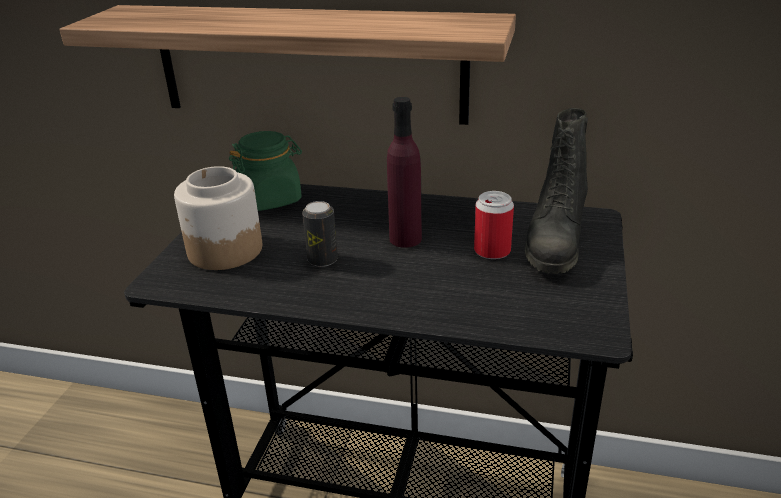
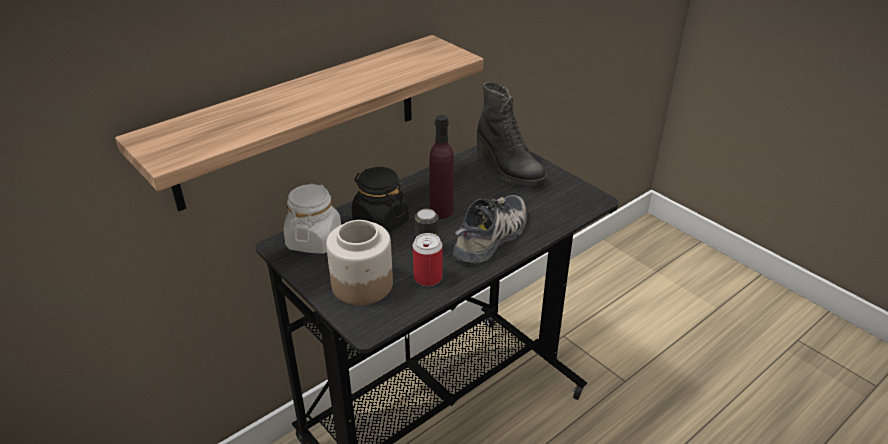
camera: 55 degrees left, 5 degrees up
green jar [229,131,302,211] -> white jar [284,184,341,254]
can [474,191,514,259] -> can moved to [413,233,443,286]
none -> black jar [352,167,409,233]
none -> shoe [453,195,527,264]

